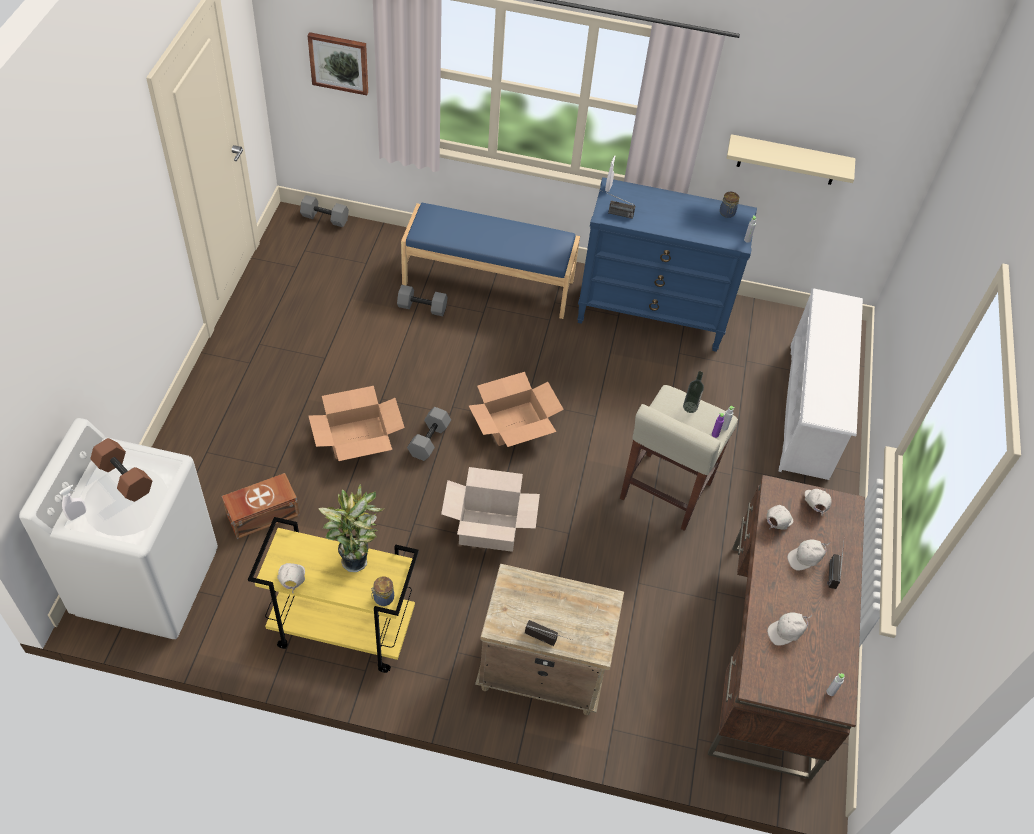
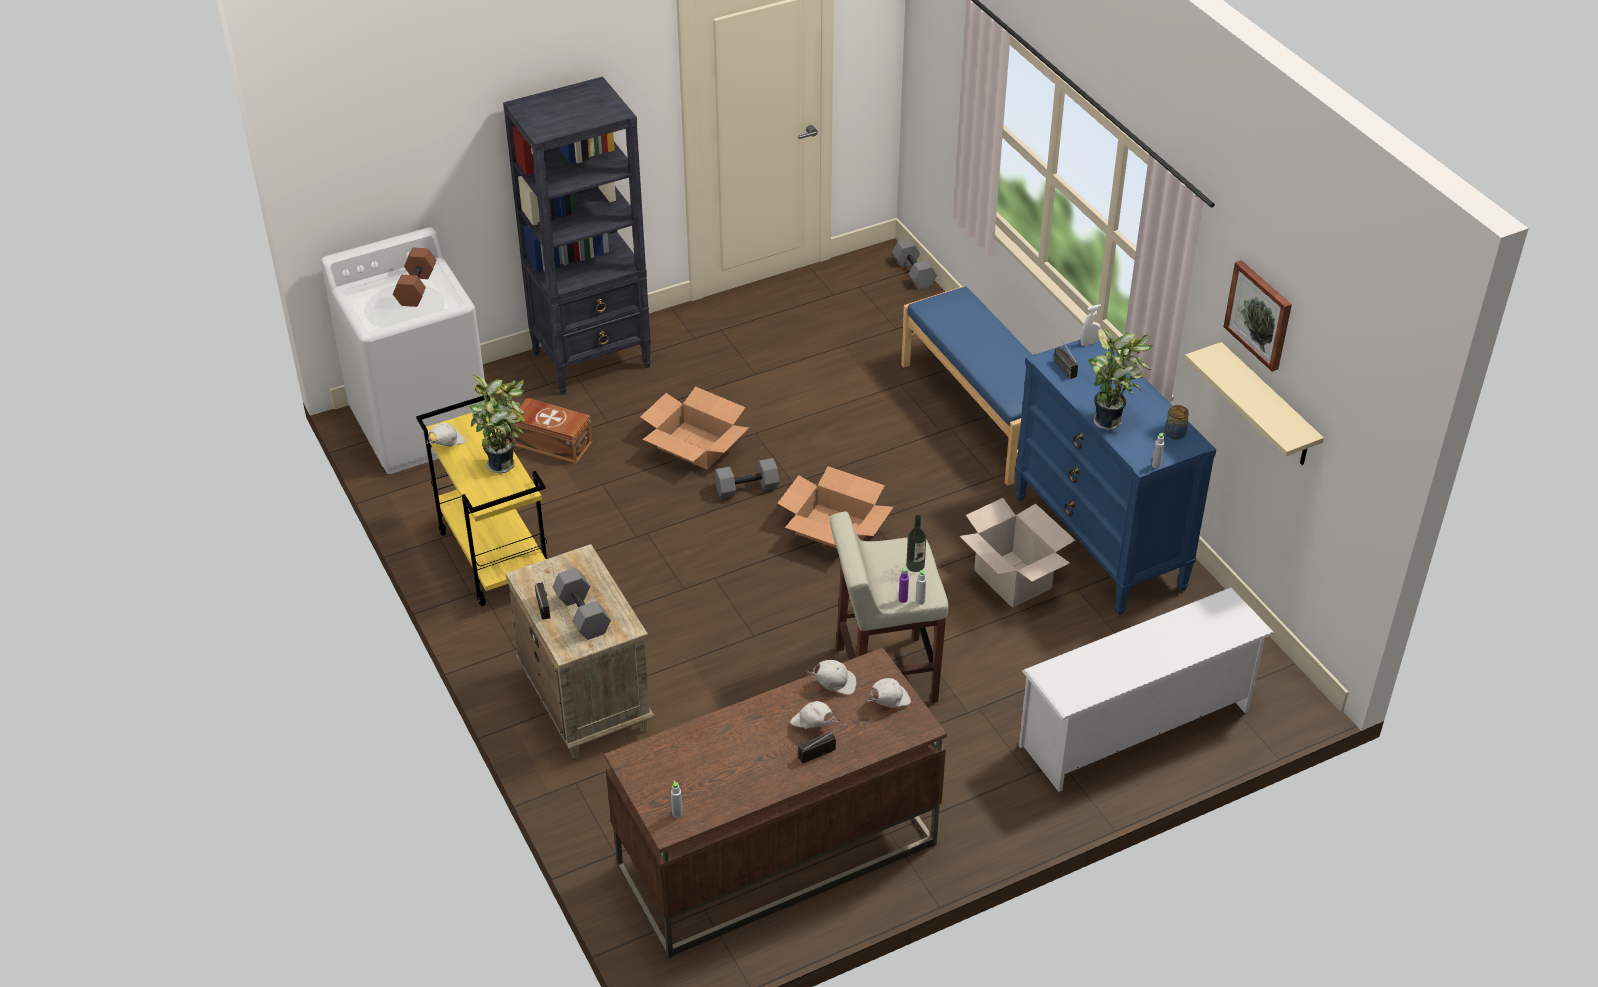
camera: 55 degrees right, 10 degrees down
white spray bottle [59,484,86,521] -> none
picture [307,32,368,95] -> picture moved to [1224,260,1292,372]
jar [371,576,394,606] -> none
grey dumbbell [397,285,448,316] -> grey dumbbell moved to [552,568,611,640]
cardboard box [441,467,540,552] -> cardboard box moved to [959,498,1075,608]
white cap [767,612,812,646] -> none
none -> black bookcase [503,77,651,395]
none -> potted plant [1088,327,1153,430]

